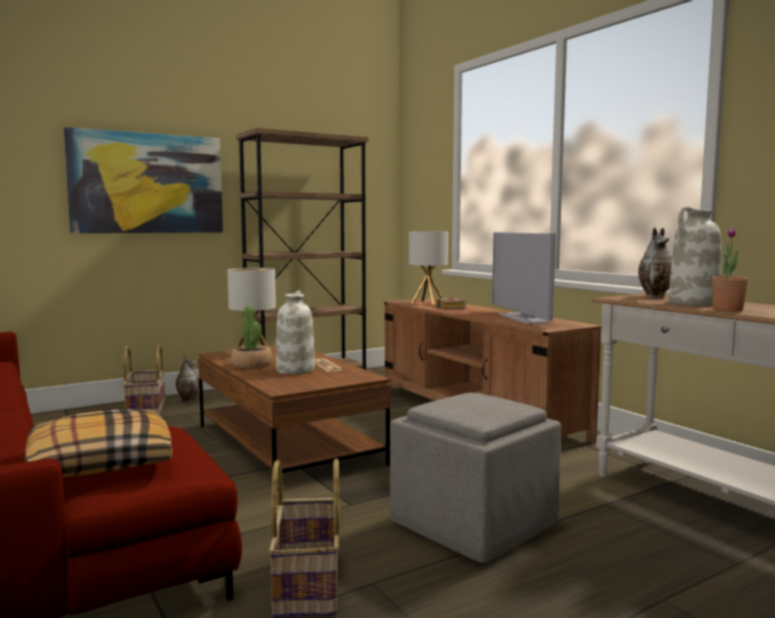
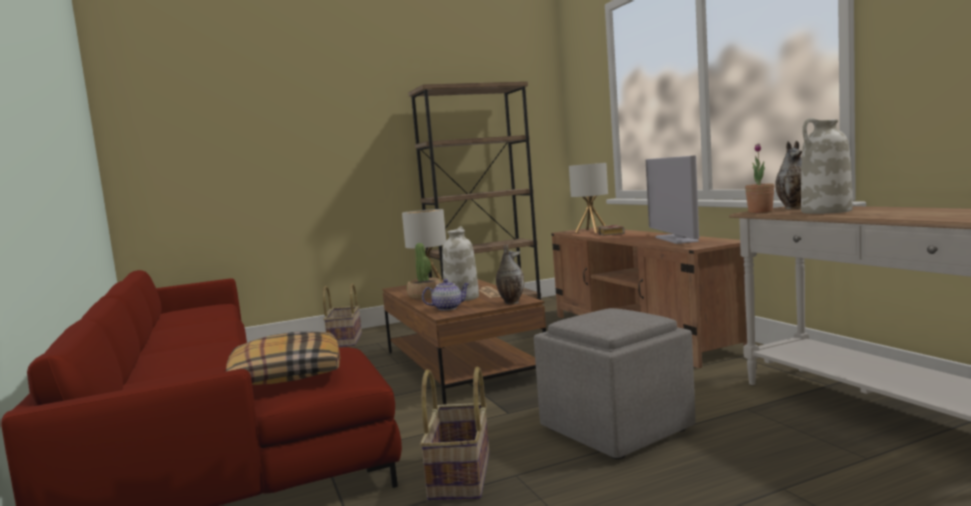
camera: 10 degrees right, 0 degrees up
picture [64,127,223,233] -> none
vase [176,355,199,402] -> vase moved to [496,244,524,304]
potted plant [711,228,748,312] -> potted plant moved to [745,144,774,213]
none -> teapot [422,279,470,311]

